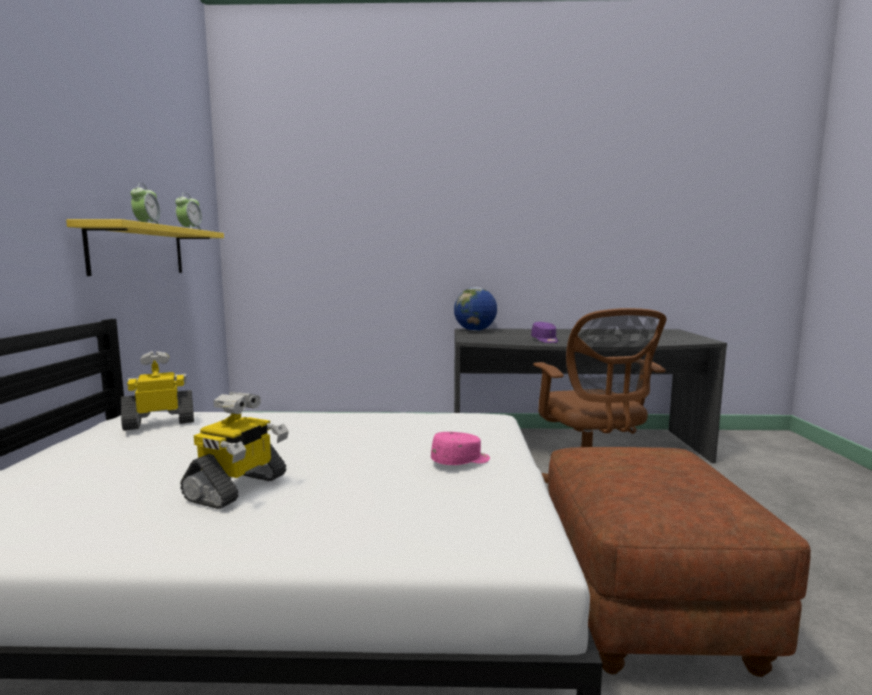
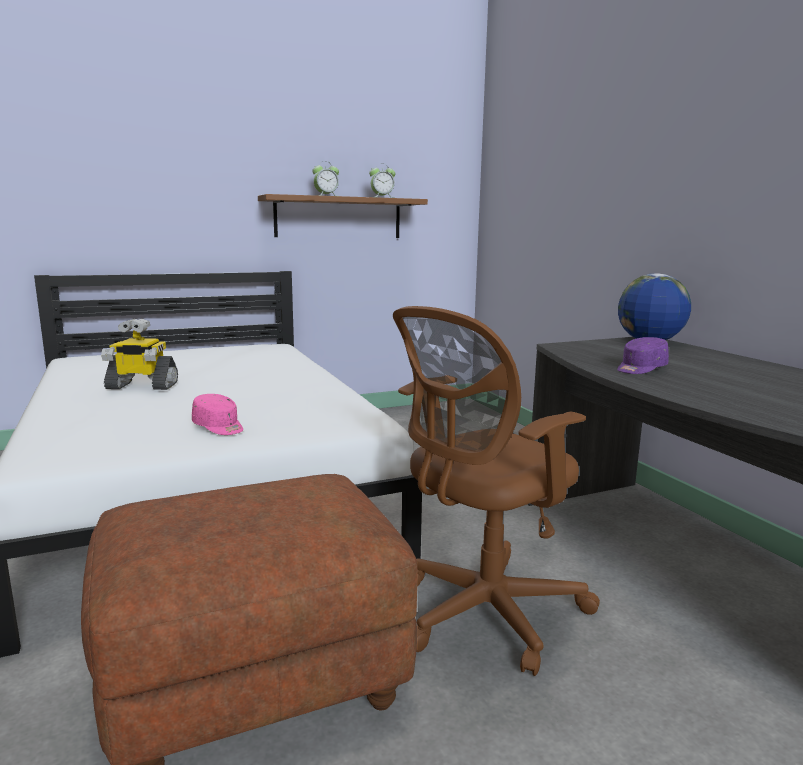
camera: 65 degrees right, 5 degrees up
yellow shelf [66,219,224,276] -> brown shelf [258,194,428,238]
toy robot [121,351,194,431] -> none

